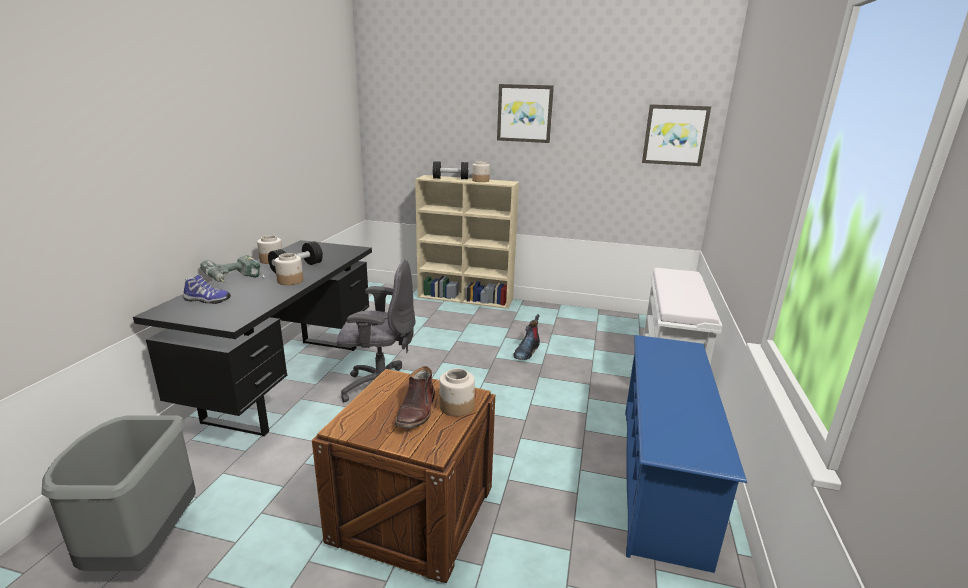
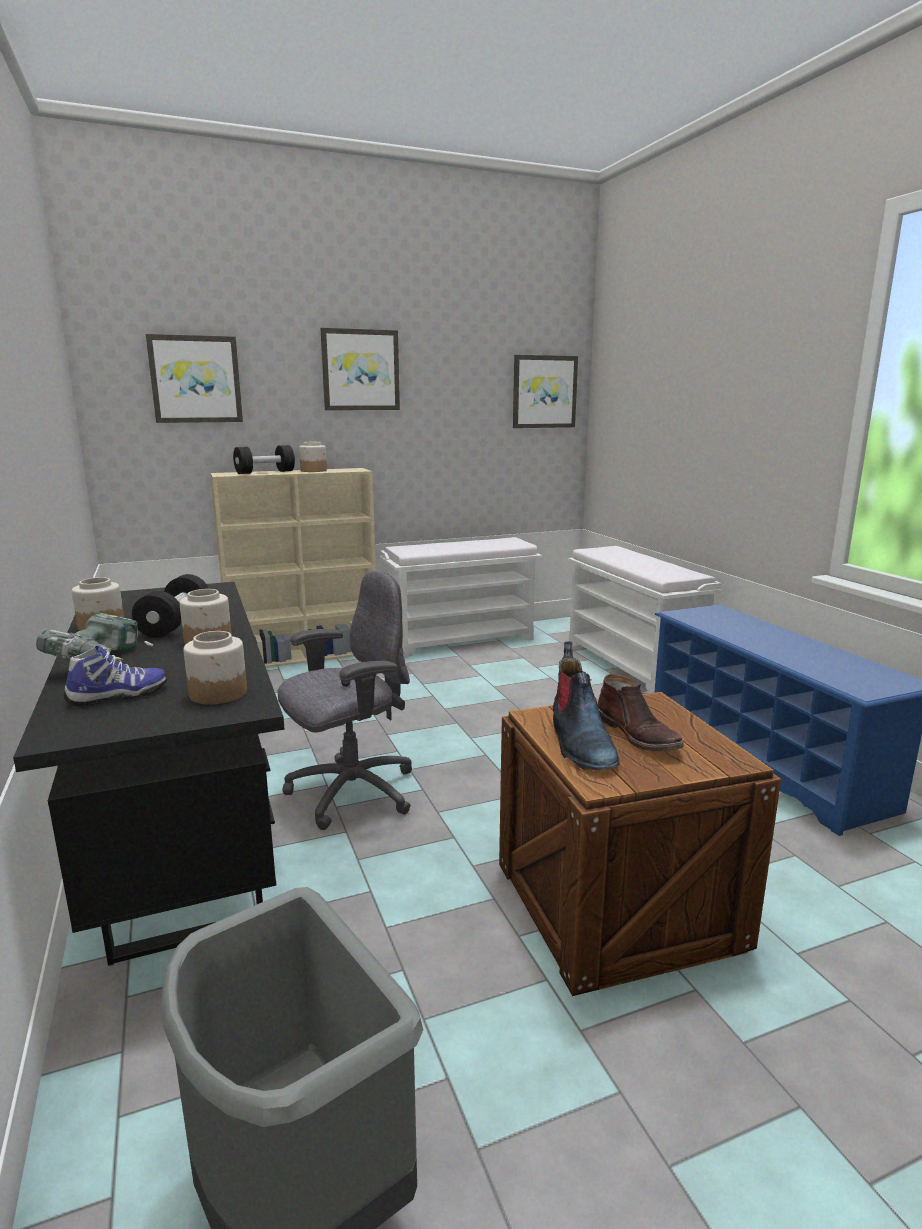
camera: 35 degrees left, 5 degrees down
jar [439,368,475,416] -> jar moved to [184,631,247,704]
boot [514,314,540,360] -> boot moved to [553,641,620,770]
none -> picture [146,334,243,423]
none -> white bench [380,537,542,657]

